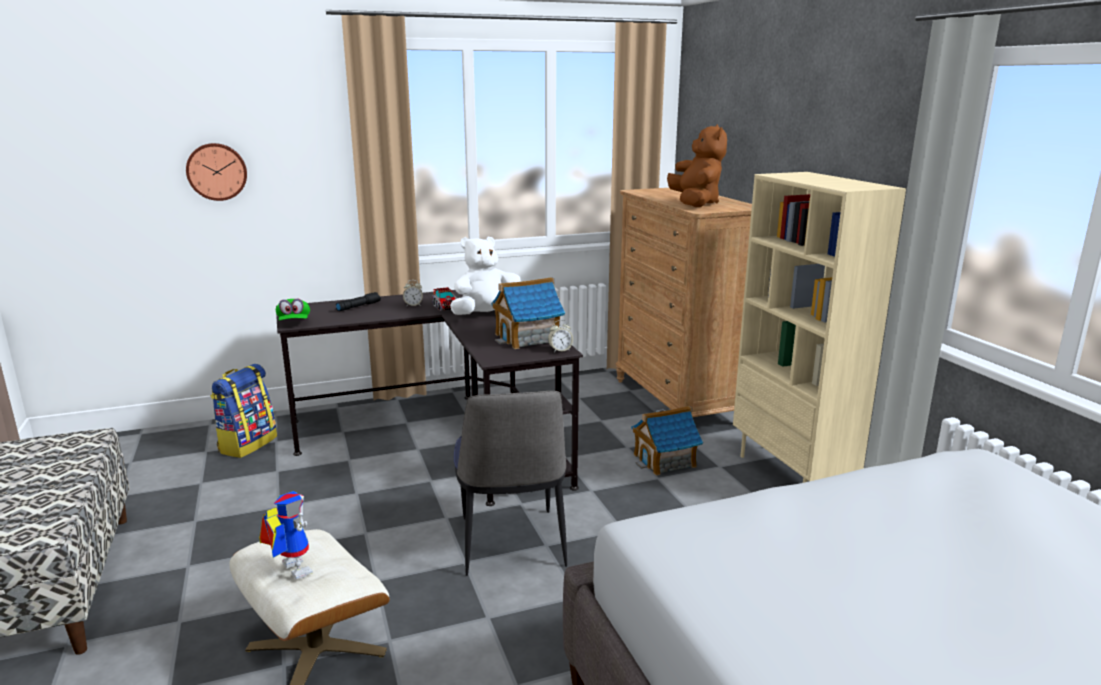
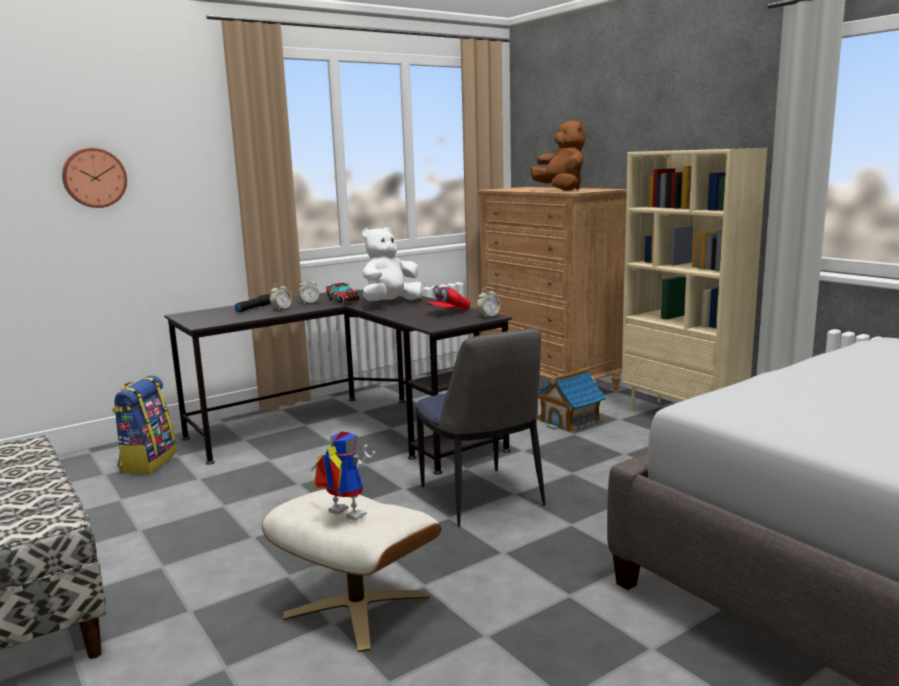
camera: 15 degrees left, 5 degrees down
green cap [276,299,310,321] -> none
toy house [491,277,565,349] -> red cap [426,285,470,310]
none -> alarm clock [270,283,292,310]

